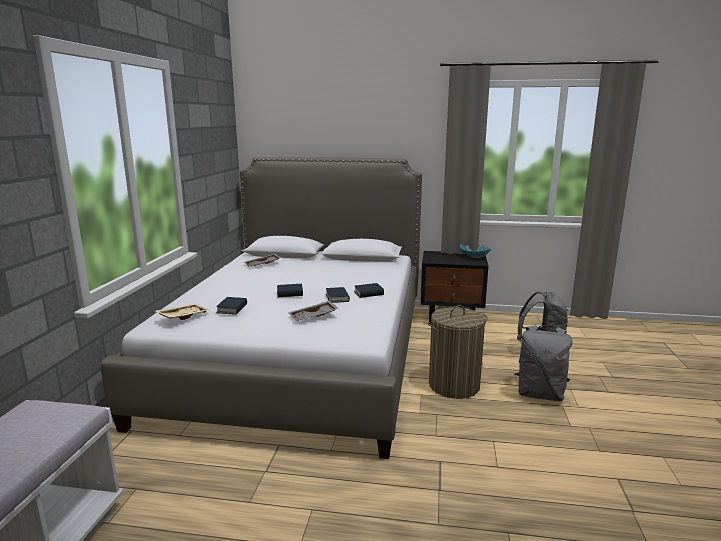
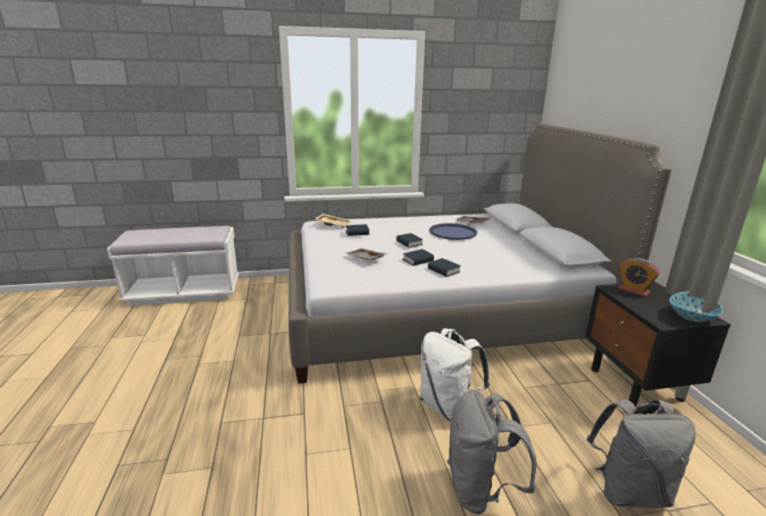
camera: 70 degrees right, 5 degrees up
laundry basket [428,305,487,399] -> white backpack [420,328,490,421]
none -> blue tray [429,223,477,240]
none -> alarm clock [618,258,660,297]

